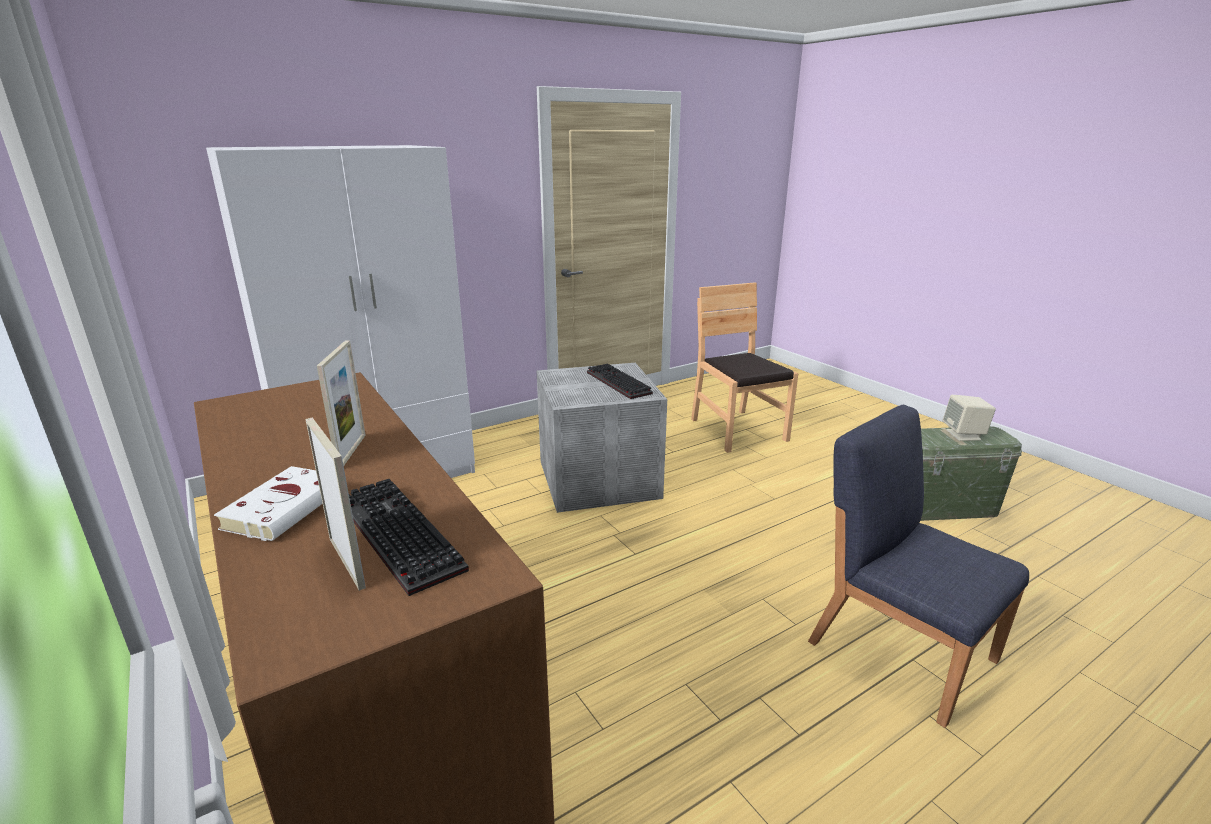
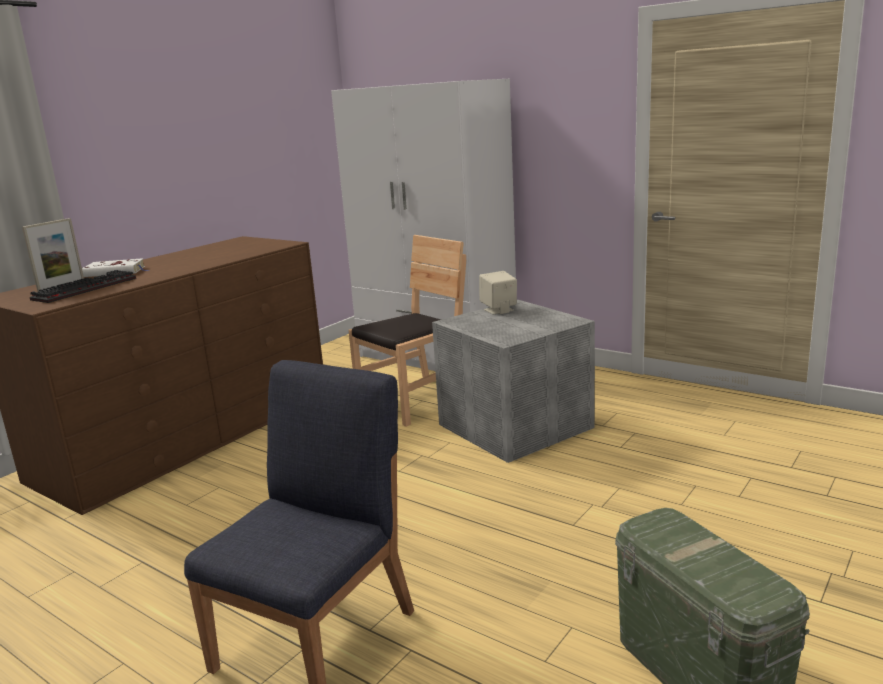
camera: 70 degrees right, 5 degrees down
picture frame [317,340,365,466] -> none
keyboard [587,364,653,399] -> none
brown chair [691,282,798,453] -> brown chair moved to [349,235,466,427]
beige speaker [942,395,996,441] -> beige speaker moved to [479,271,517,314]

